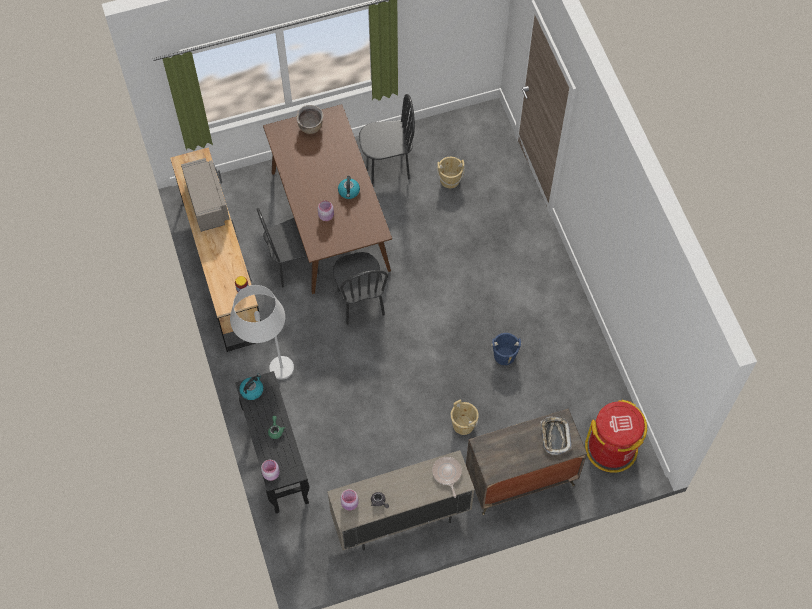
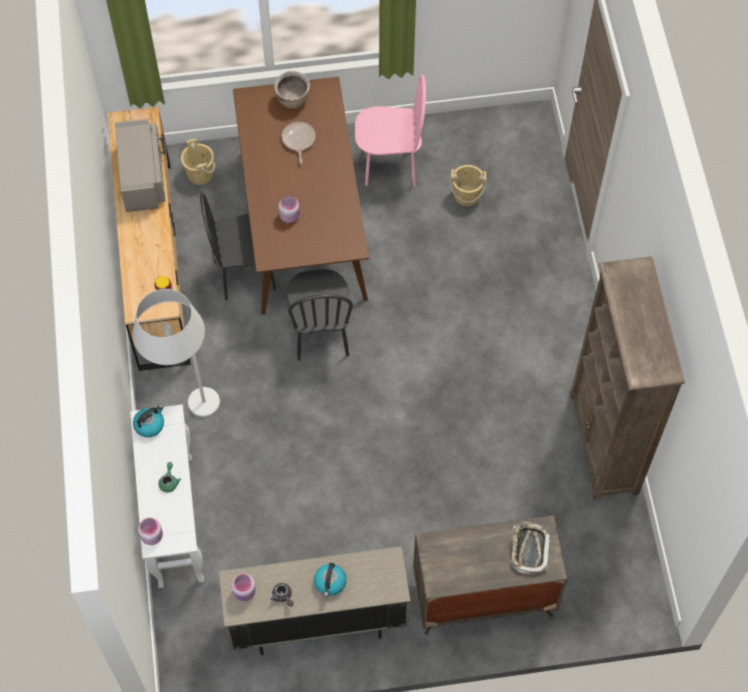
camera: 10 degrees right, 0 degrees up
black console table [235,371,309,513] -> white console table [130,404,204,588]
kettle [338,176,360,199] -> kettle moved to [314,563,347,597]
black chair [359,94,415,184] -> pink chair [355,75,426,187]
frying pan [432,457,462,498] -> frying pan moved to [282,122,315,164]
beige bucket [451,399,479,435] -> beige bucket moved to [181,139,215,185]
blue bucket [491,333,522,365] -> none
red trash can [585,400,647,473] -> none
none -> brown bookcase [570,256,685,500]

